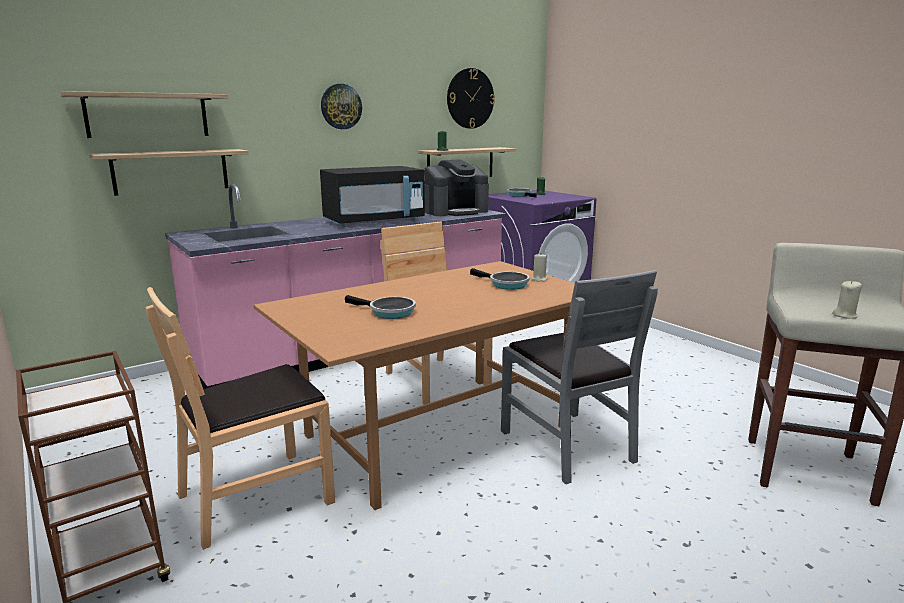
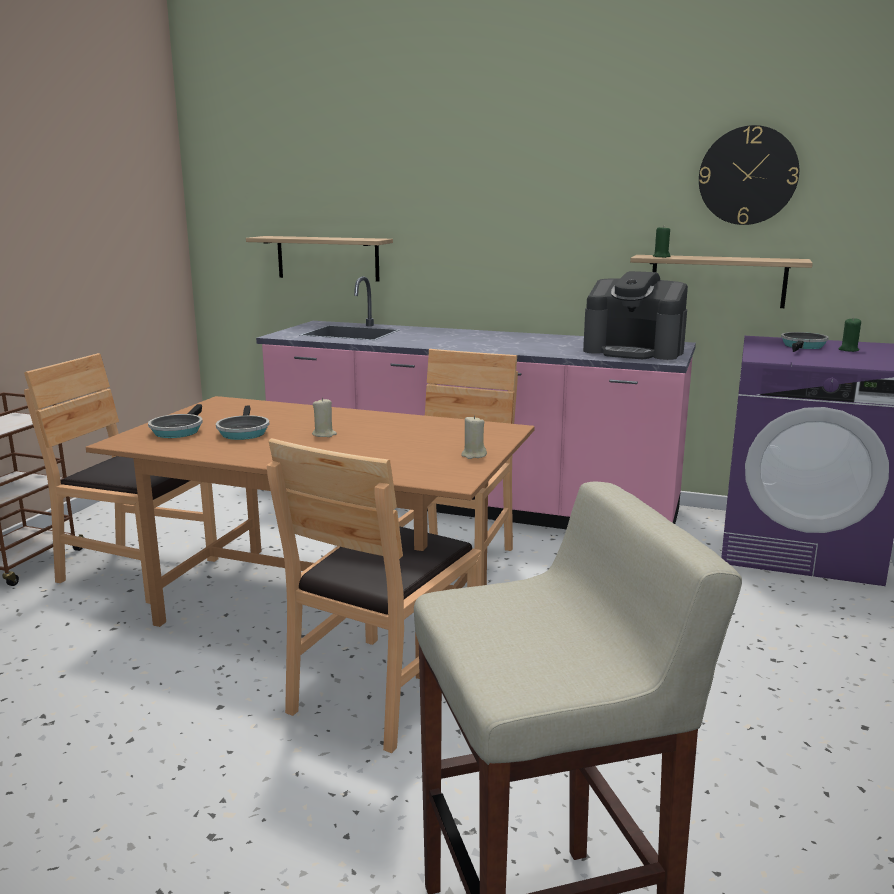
camera: 55 degrees right, 0 degrees up
shelf [60,91,229,138] -> none
black microwave [320,166,425,227] -> none
wall clock [321,84,362,129] -> none
frying pan [470,268,530,290] -> frying pan moved to [148,404,203,438]
grey chair [501,270,658,484] -> brown chair [267,438,481,753]
beige candle [832,280,862,319] -> beige candle moved to [312,398,337,437]

